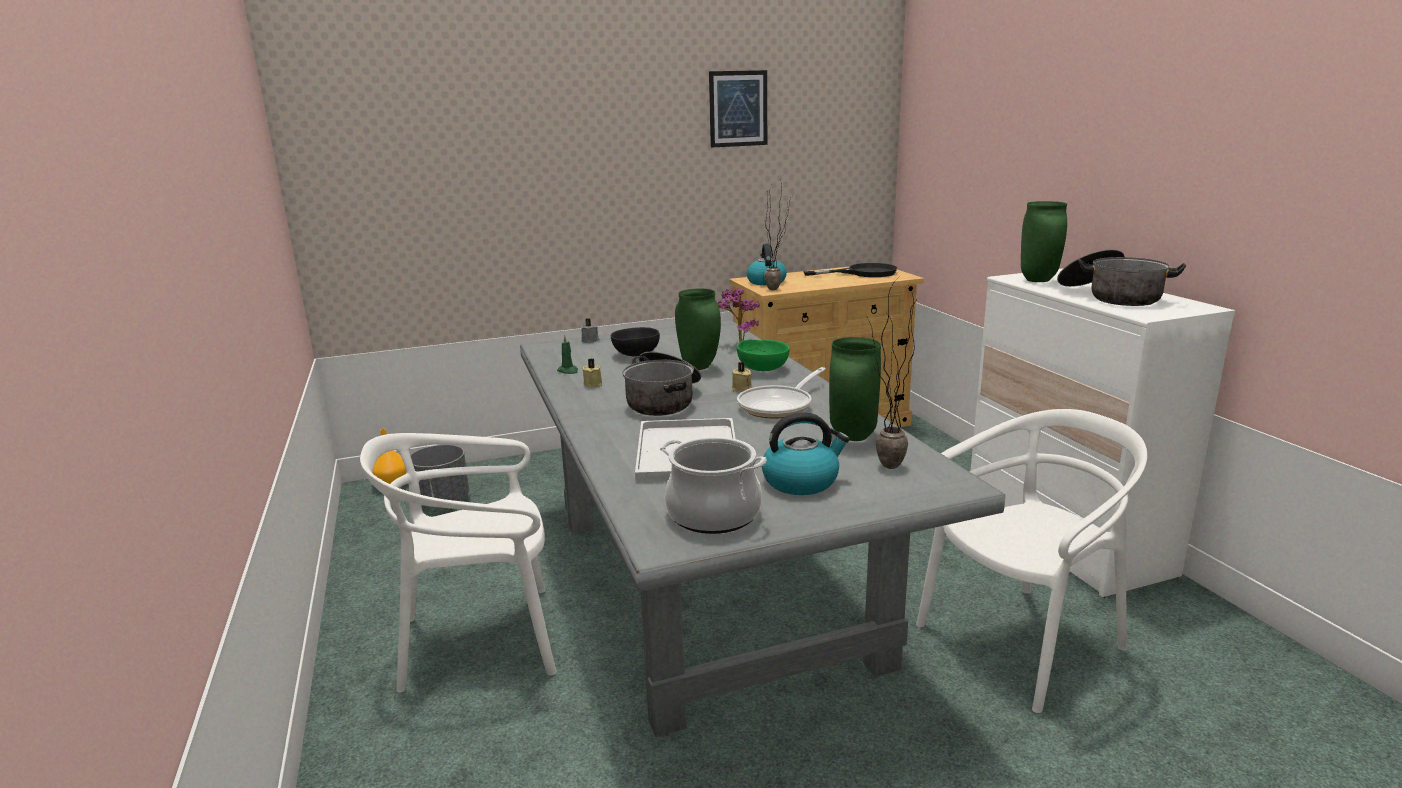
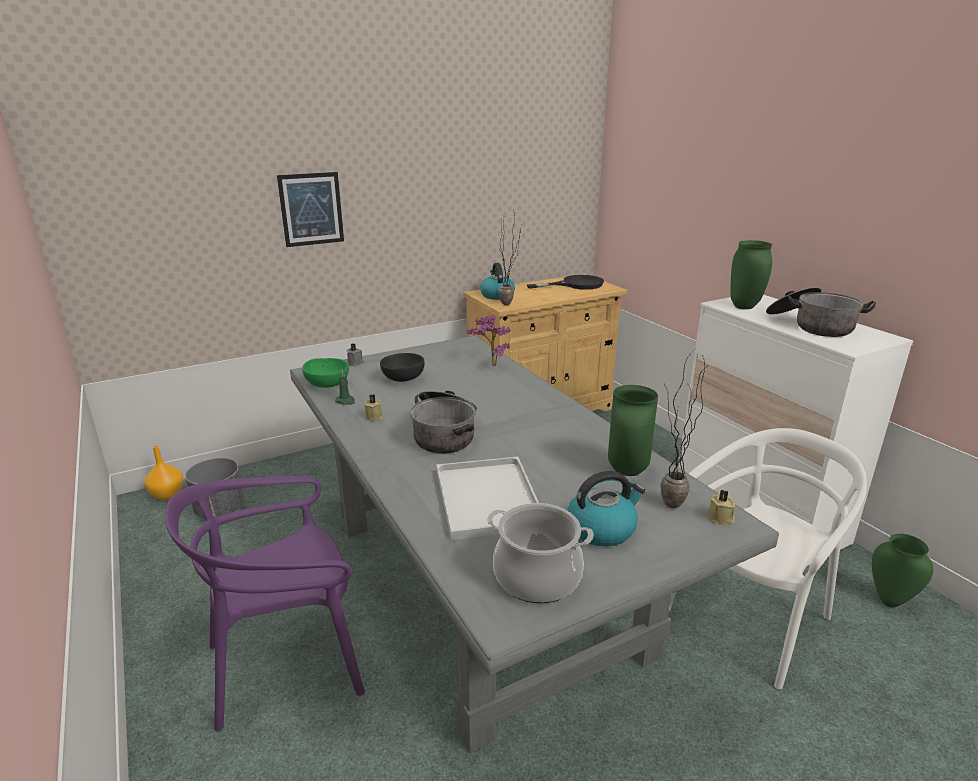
camera: 10 degrees left, 5 degrees up
white chair [360,433,557,693] -> purple chair [166,476,365,731]
green vase [675,288,721,370] -> green vase moved to [872,534,934,608]
picture [709,70,767,148] -> picture moved to [277,172,344,247]
beige candle [732,362,753,392] -> beige candle moved to [707,490,735,525]
green bowl [737,339,790,371] -> green bowl moved to [302,358,349,388]
frying pan [737,367,826,419] -> none

